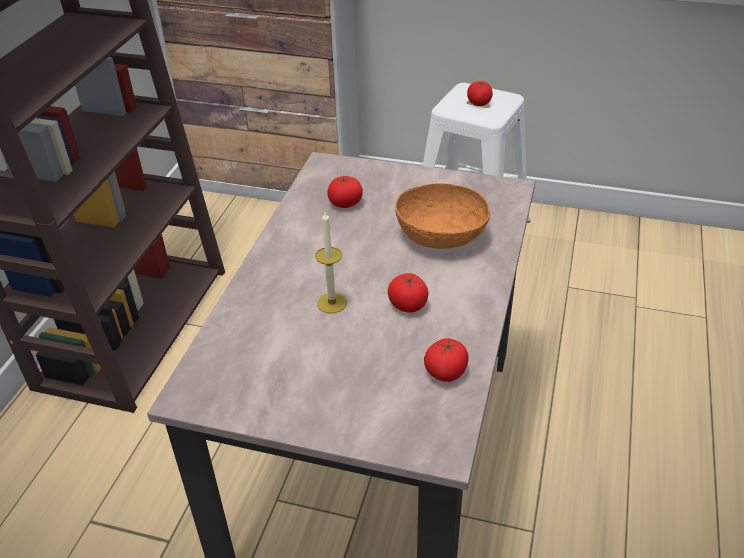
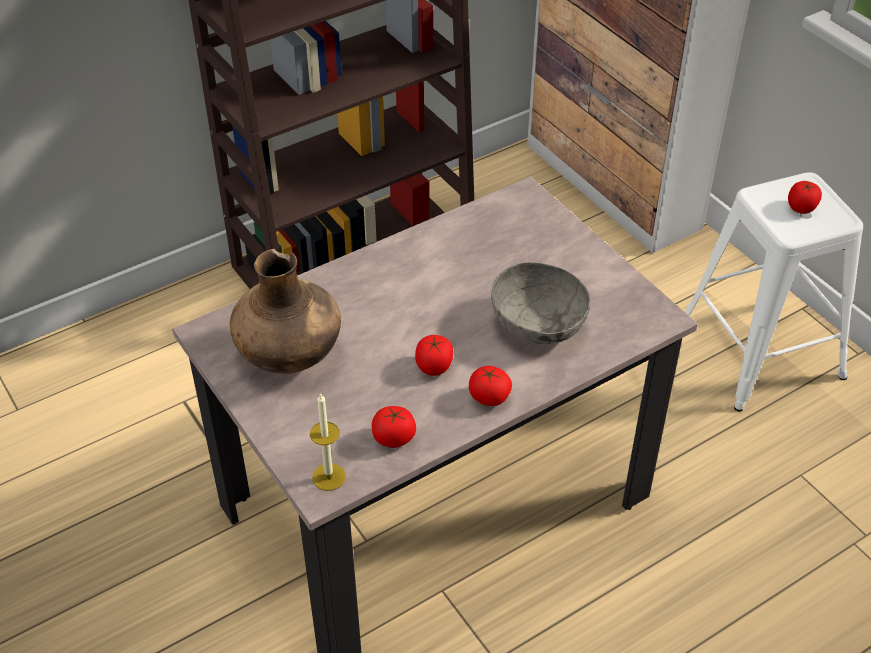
camera: 40 degrees right, 5 degrees up
candle [315,212,347,313] -> candle moved to [310,393,346,491]
tomato [327,176,363,208] -> tomato moved to [469,366,512,406]
orange bowl [395,183,490,249] -> grey bowl [491,262,590,344]
none -> brown vase [230,249,341,374]

